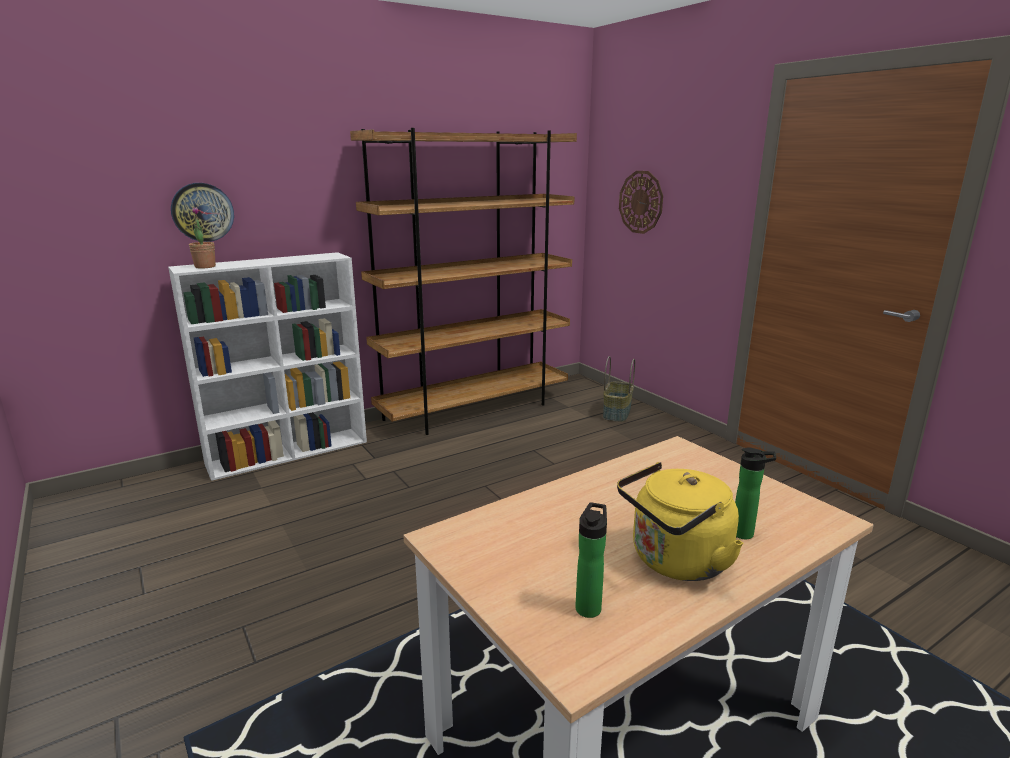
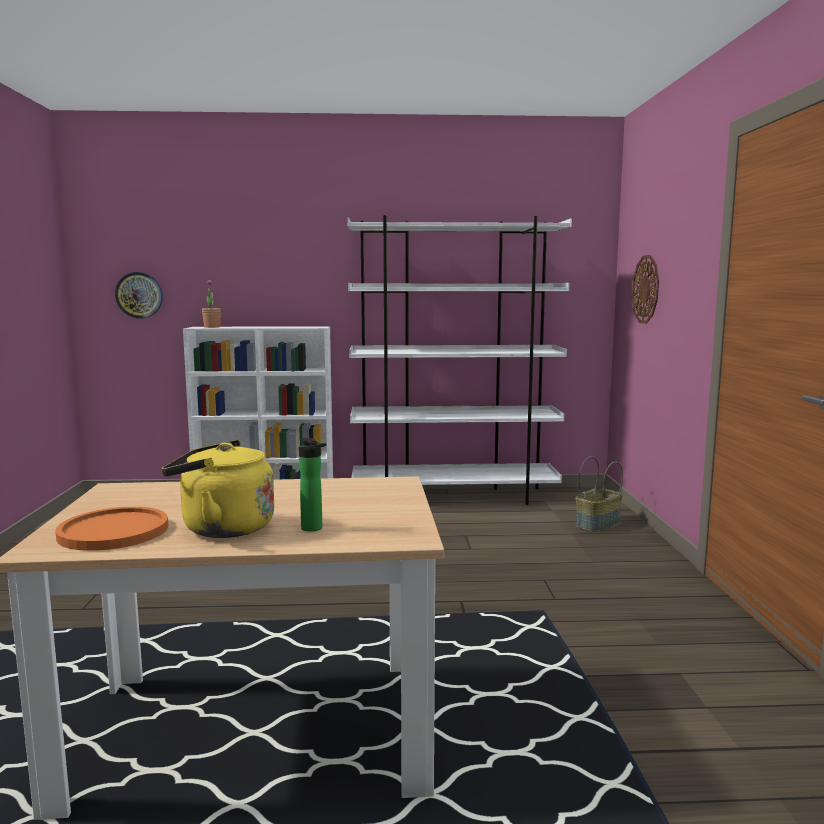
camera: 30 degrees right, 10 degrees down
wall clock [171,183,234,242] -> wall clock moved to [115,272,163,319]
brown bookcase [350,128,577,435] -> white bookcase [347,215,572,505]
bottle [575,502,607,618] -> orange plate [55,507,168,551]

